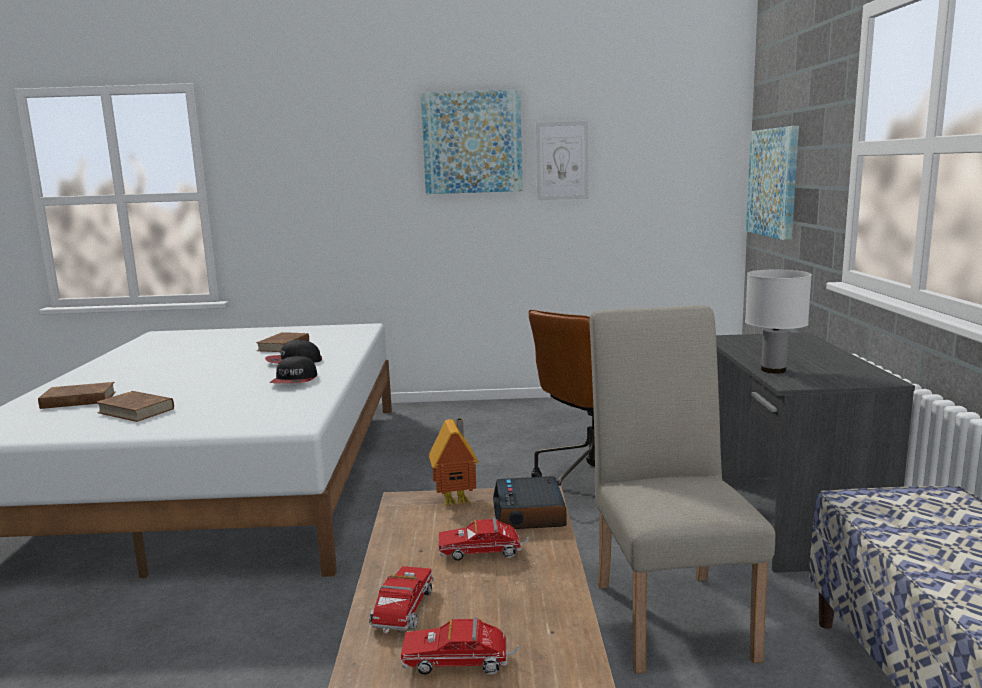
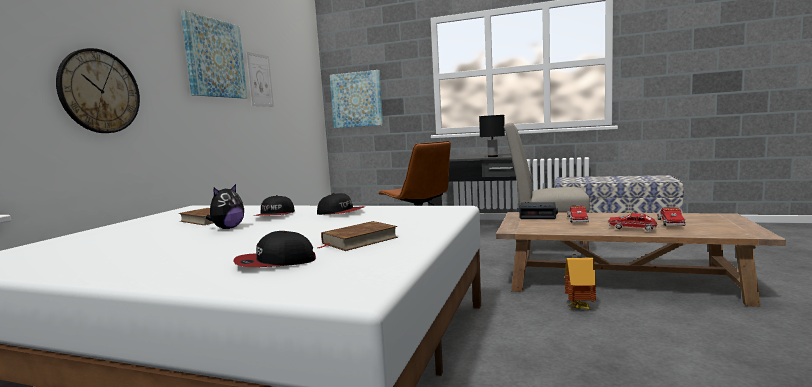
camera: 70 degrees left, 5 degrees down
brown book [38,382,116,409] -> cap [233,231,316,267]
toy house [429,418,479,506] -> toy house moved to [565,254,596,310]
white table lamp [745,270,812,374] -> black table lamp [479,115,505,157]
none -> wall clock [56,48,140,133]
none -> plush toy [206,184,244,229]

